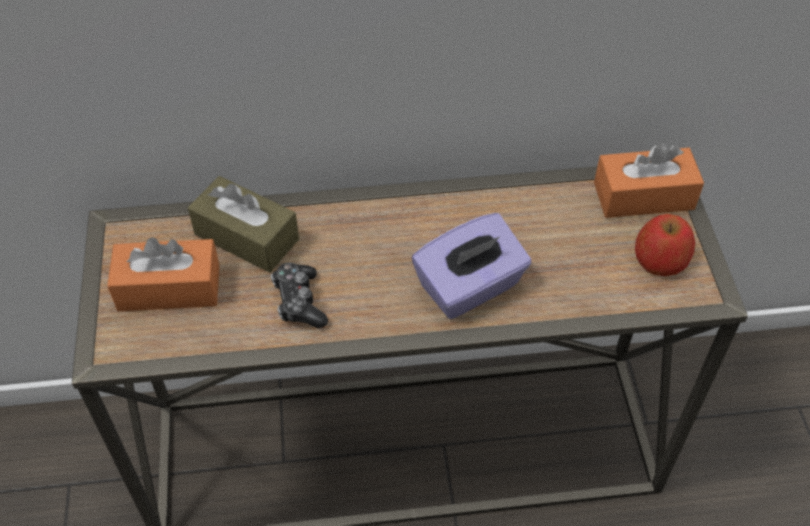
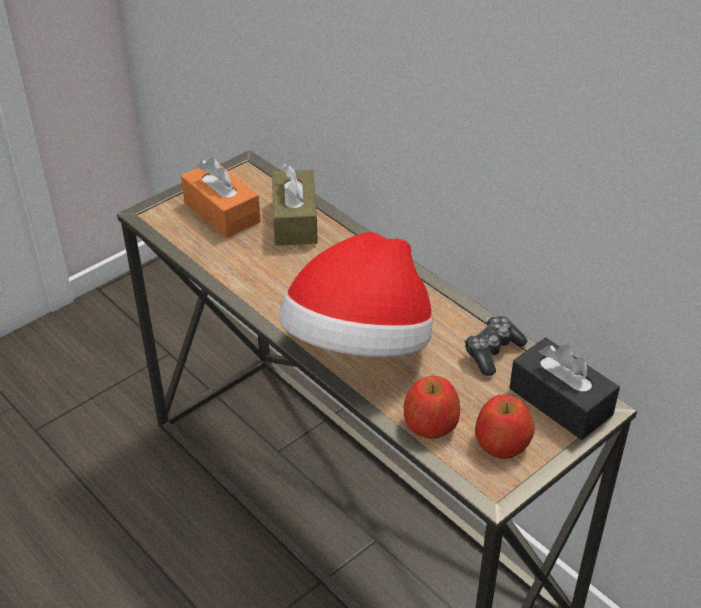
camera: 55 degrees right, 10 degrees down
game controller [271,263,328,328] -> game controller moved to [465,316,527,376]
purple tissue box [412,213,531,319] -> hat [279,232,433,357]
orange tissue box [594,143,704,218] -> black tissue box [510,338,620,440]
none -> apple [404,375,460,439]

